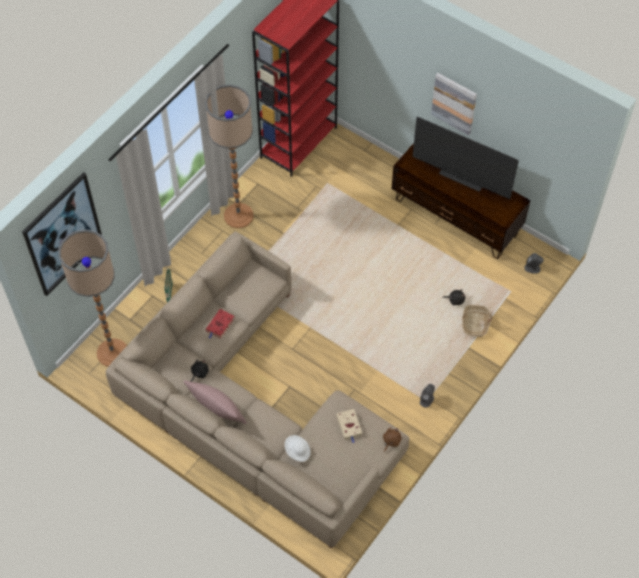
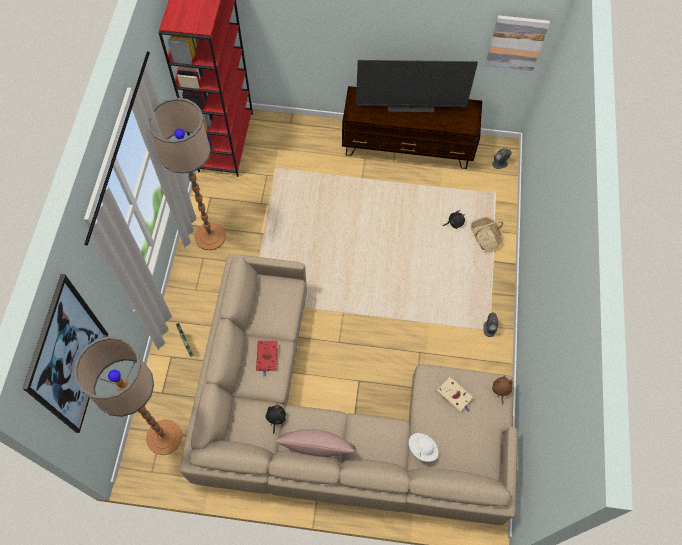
camera: 30 degrees left, 5 degrees up
picture [431,73,477,135] -> picture moved to [485,15,550,71]

